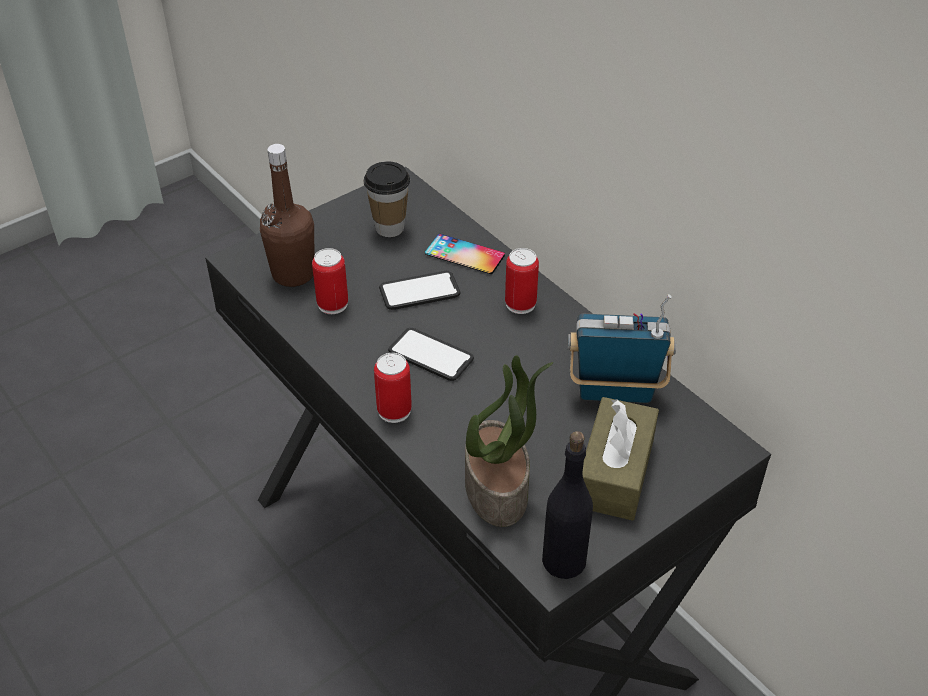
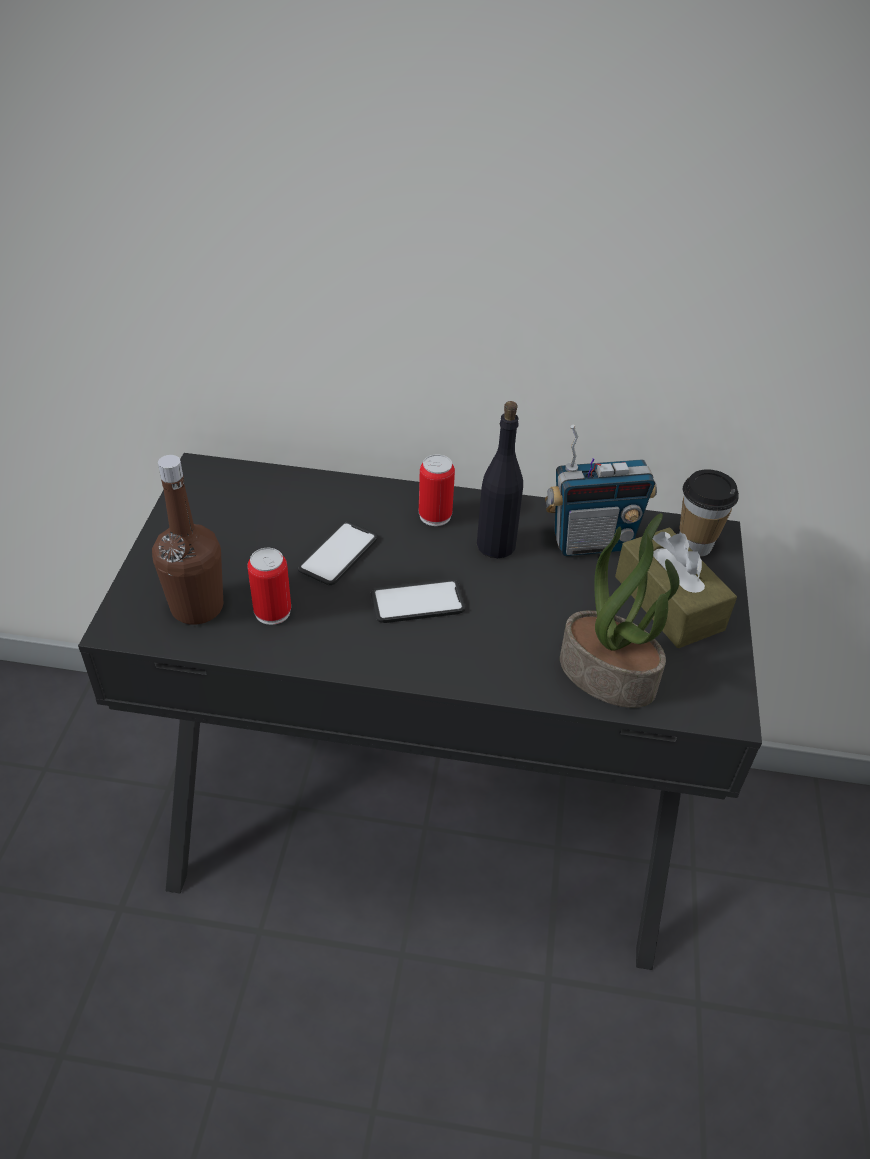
camera: 45 degrees left, 0 degrees up
cup [364,161,410,237] -> cup moved to [680,469,739,557]
can [374,353,412,423] -> none
phone [425,234,505,274] -> none
black bottle [542,431,593,579] -> black bottle moved to [477,401,523,558]
radio [568,294,676,403] -> radio turned 150 degrees counterclockwise [545,425,657,556]

